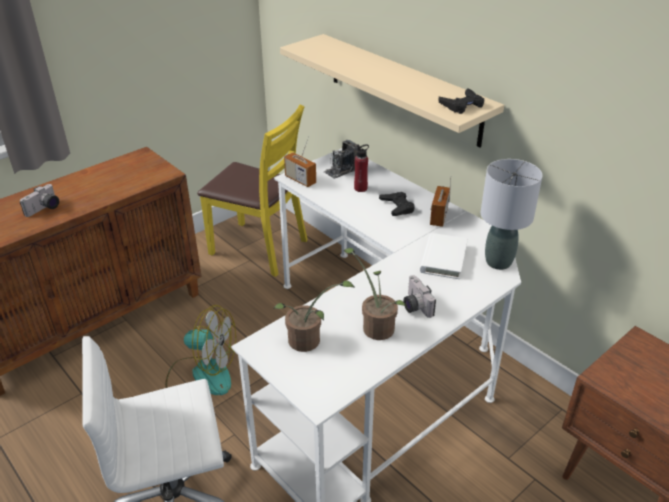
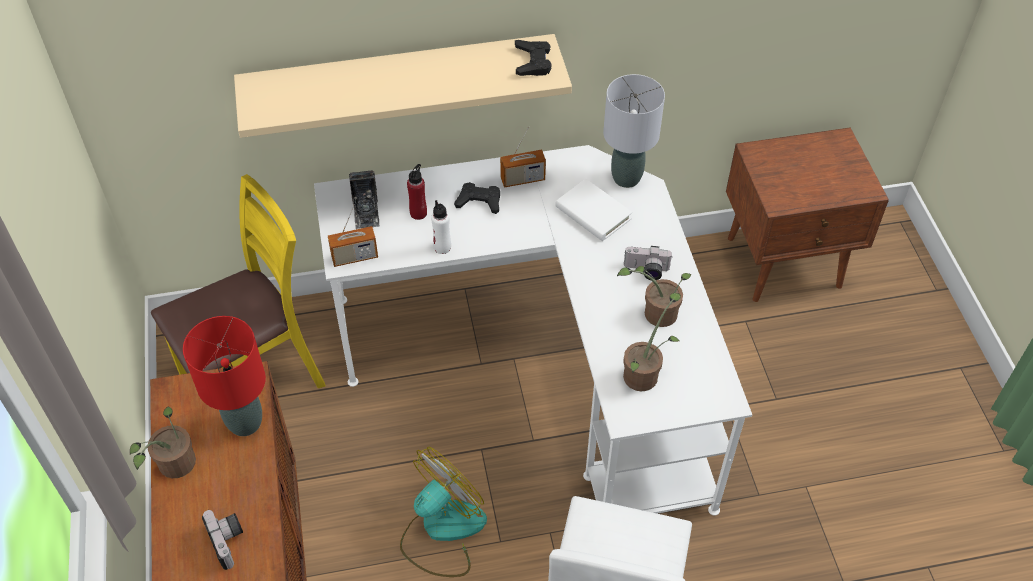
camera: 60 degrees left, 15 degrees up
radio [430,176,451,227] -> radio turned 60 degrees counterclockwise [500,126,546,188]
none -> potted plant [130,407,196,478]
none -> red table lamp [183,316,266,436]
none -> white bottle [431,200,451,254]

